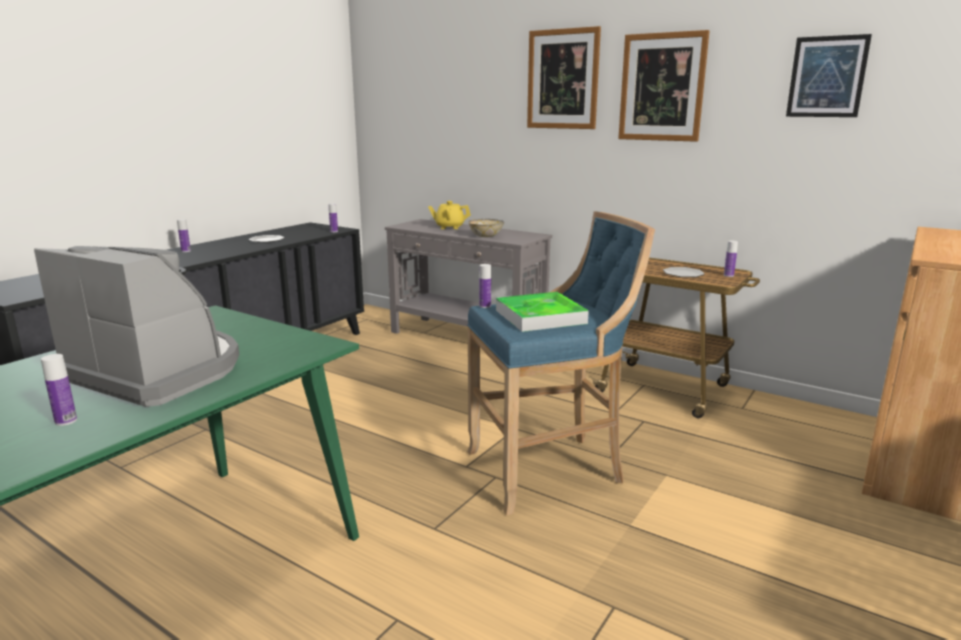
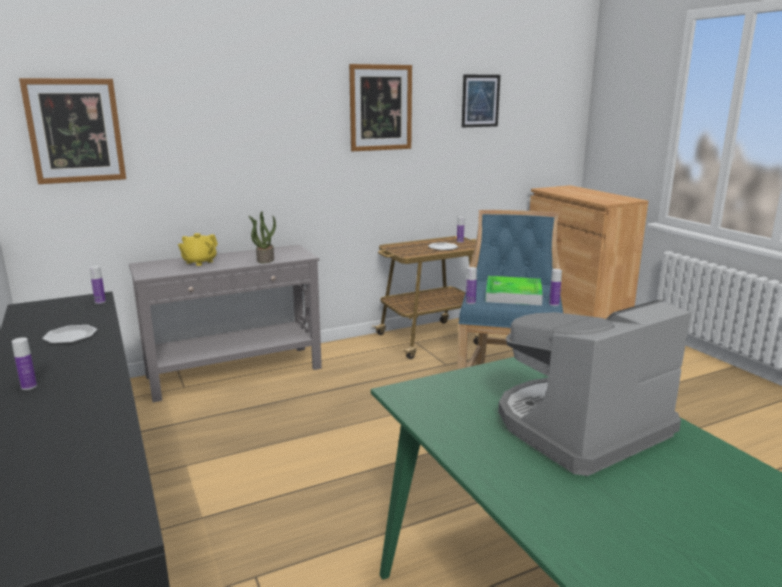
camera: 60 degrees left, 0 degrees up
bottle [41,354,77,426] -> bottle moved to [549,269,562,306]
bowl [469,219,504,237] -> potted plant [249,211,276,263]
picture [527,26,601,129] -> picture moved to [19,78,126,184]

